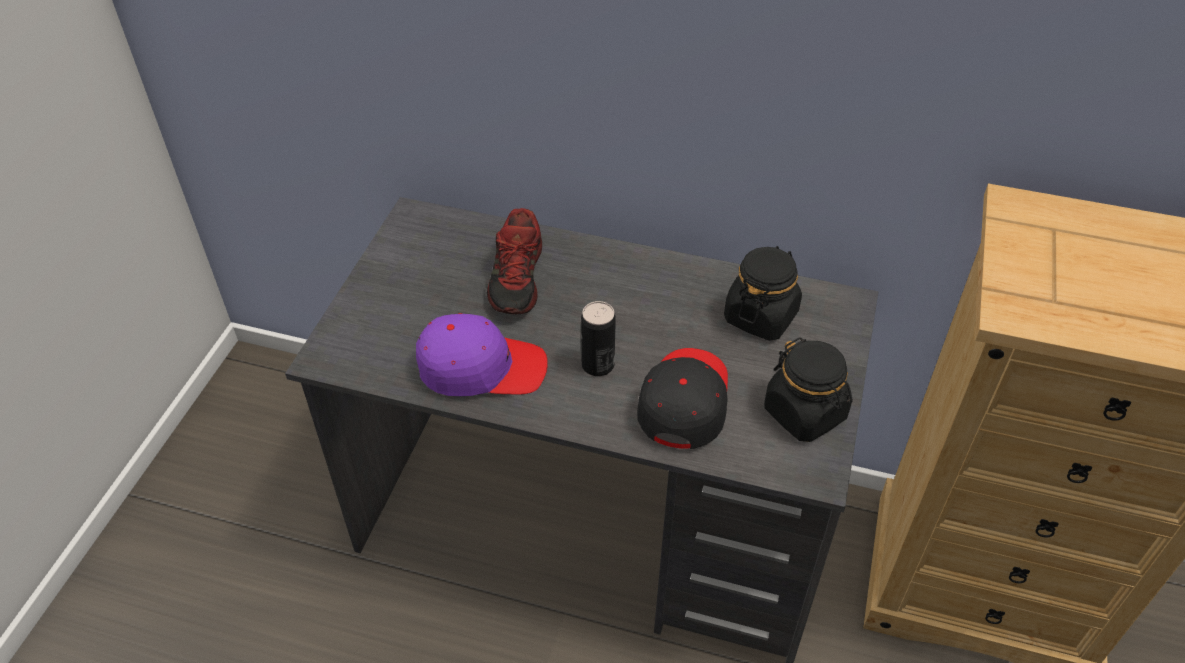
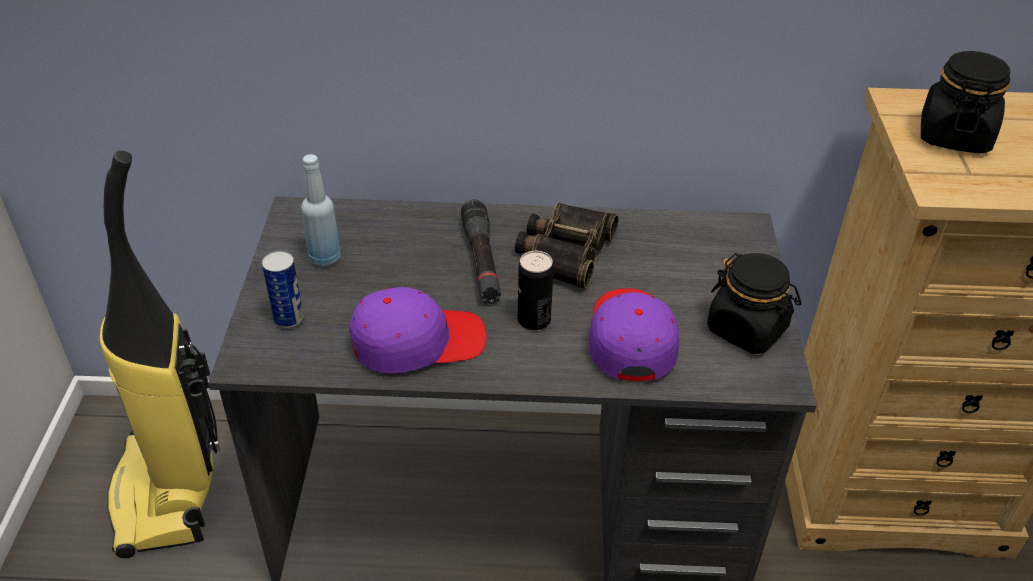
camera: 15 degrees left, 5 degrees down
shoe [487,208,542,315] -> none
black cap [637,348,728,449] -> purple cap [589,288,679,381]
black jar [724,246,802,341] -> black jar moved to [921,51,1010,153]
none -> vacuum cleaner [100,151,220,558]
none -> can [262,251,304,329]
none -> blue bottle [301,154,341,267]
none -> black flashlight [461,199,501,304]
none -> binoculars [515,203,619,289]

